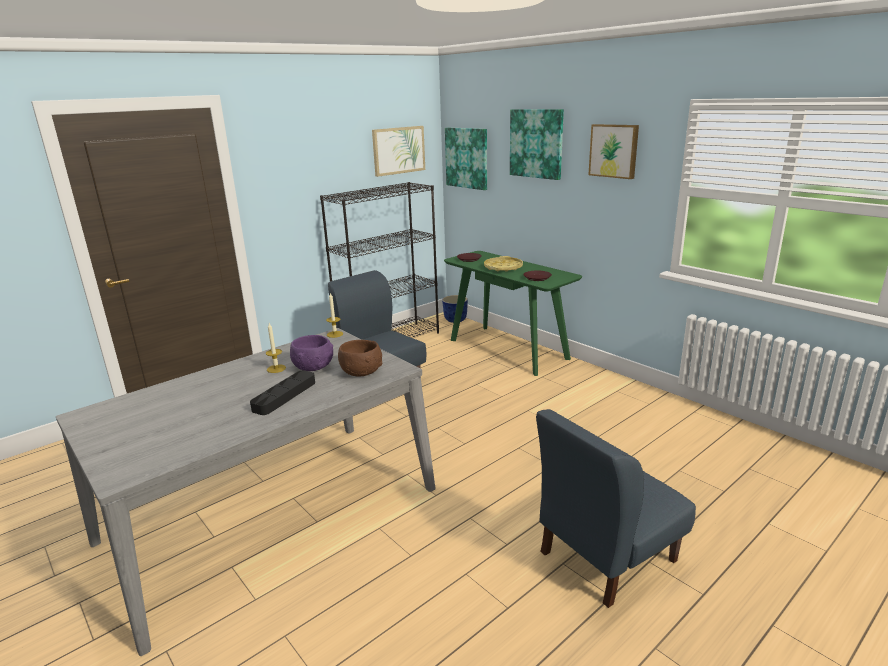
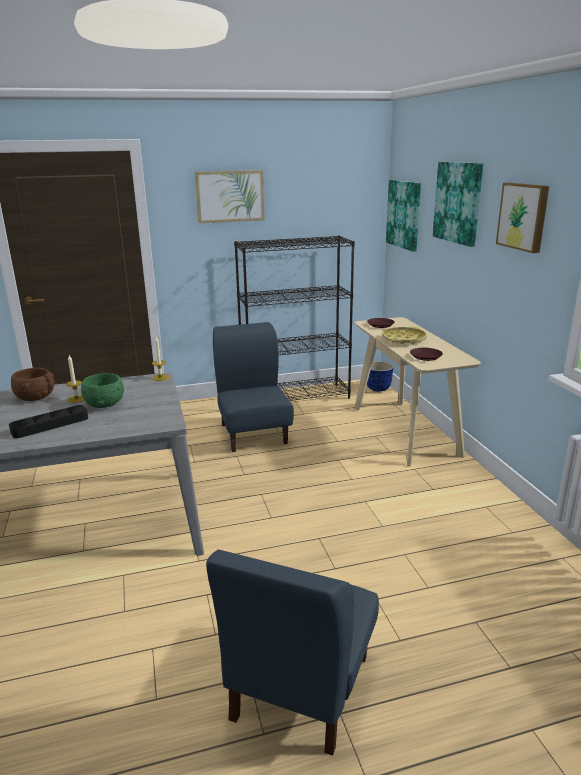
camera: 25 degrees right, 0 degrees up
purple bowl [290,335,333,371] -> green bowl [81,373,124,408]
brown bowl [338,340,382,376] -> brown bowl moved to [11,368,55,401]
picture [372,126,425,177] -> picture moved to [195,170,264,223]
green console table [444,251,582,376] -> beige console table [354,317,481,467]
blue chair [536,409,696,608] -> blue chair turned 60 degrees counterclockwise [206,549,379,756]

